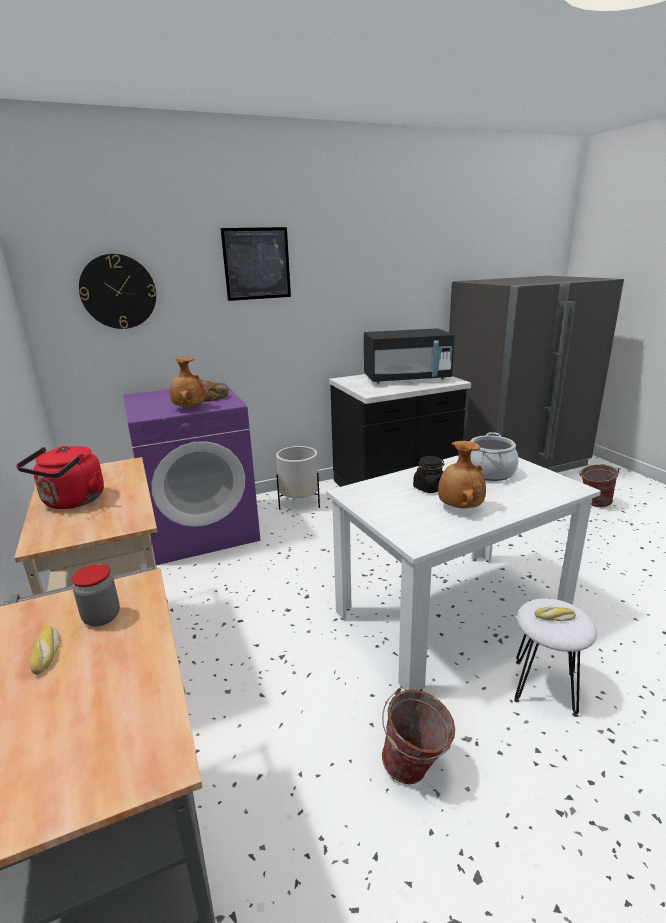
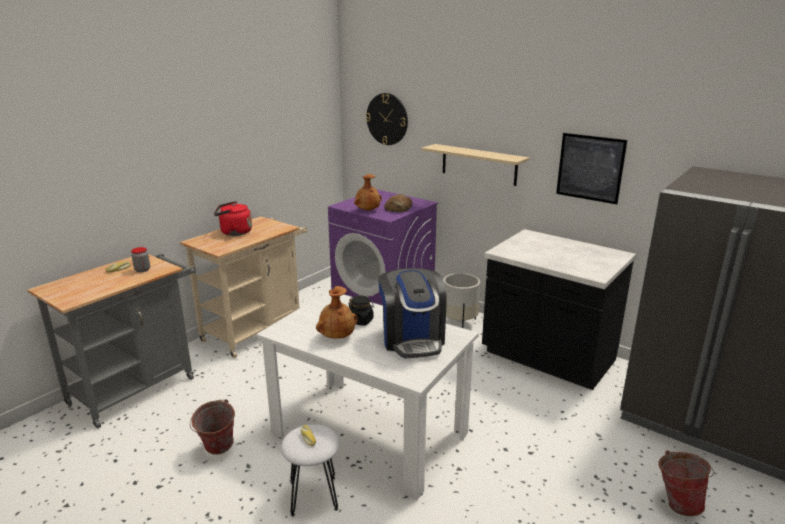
camera: 60 degrees right, 0 degrees up
picture [220,227,291,301] -> picture moved to [556,133,627,204]
black microwave [364,328,455,384] -> none
cooking pot [471,432,519,481] -> coffee machine [378,268,447,358]
none -> beige shelf [421,144,529,186]

